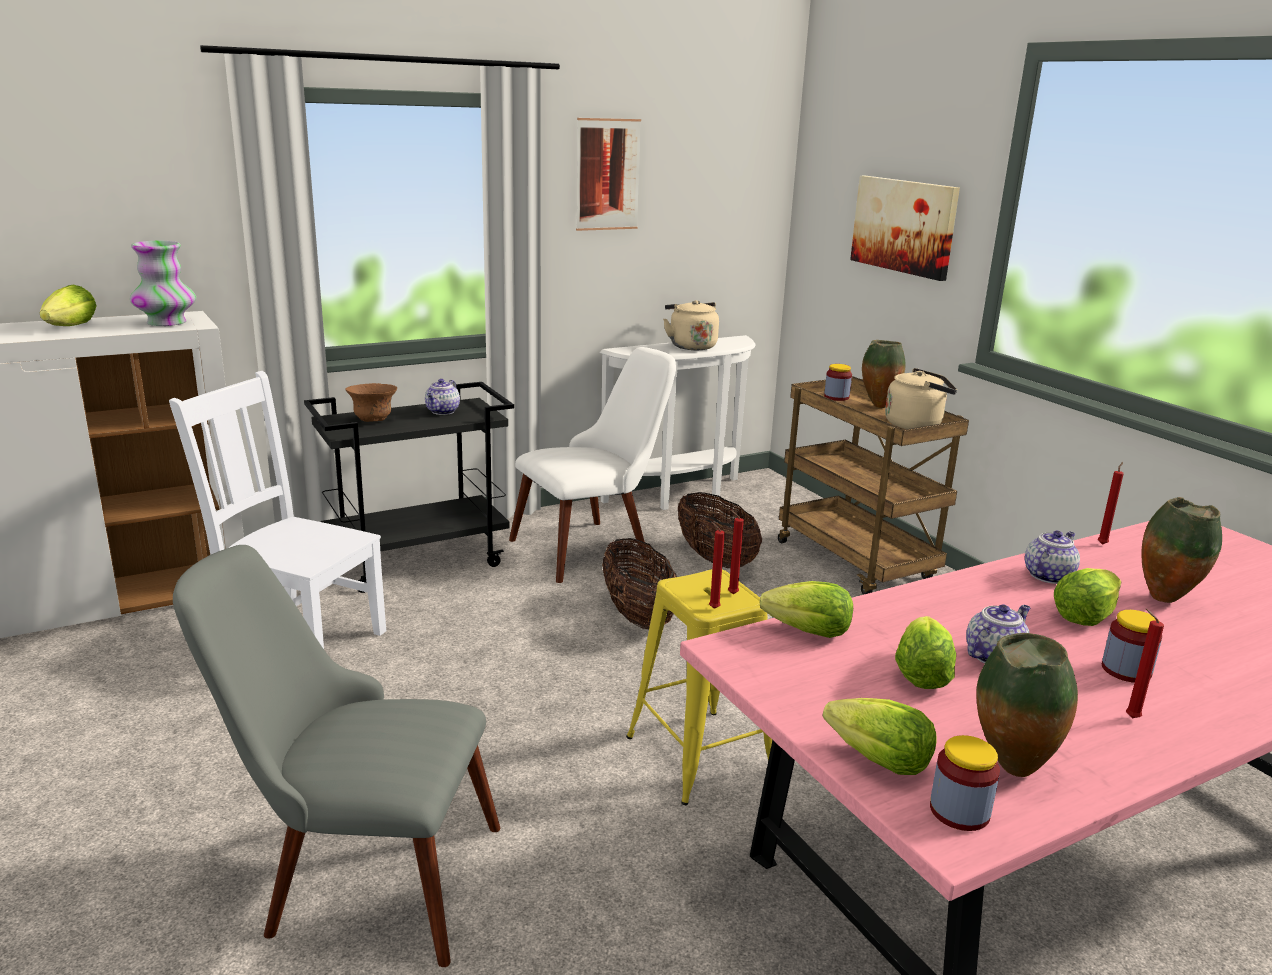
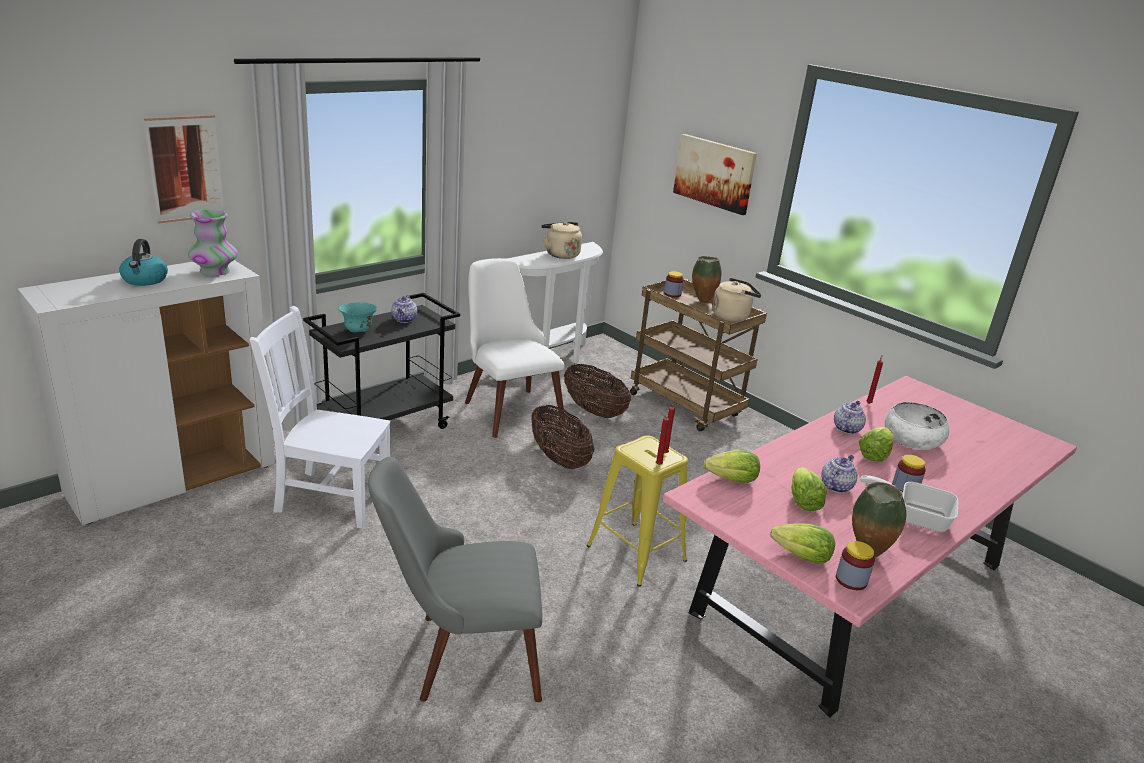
camera: 15 degrees left, 5 degrees up
lettuce [40,285,97,326] -> kettle [119,239,168,286]
brown bowl [345,383,397,422] -> turquoise bowl [339,302,377,332]
white chair [509,347,676,583] -> white chair turned 75 degrees counterclockwise [465,258,565,438]
picture [576,118,641,231] -> picture moved to [144,115,224,223]
red candle [1126,609,1164,718] -> frying pan [860,475,959,532]
vase [1141,497,1222,603] -> white bowl [885,402,949,450]

